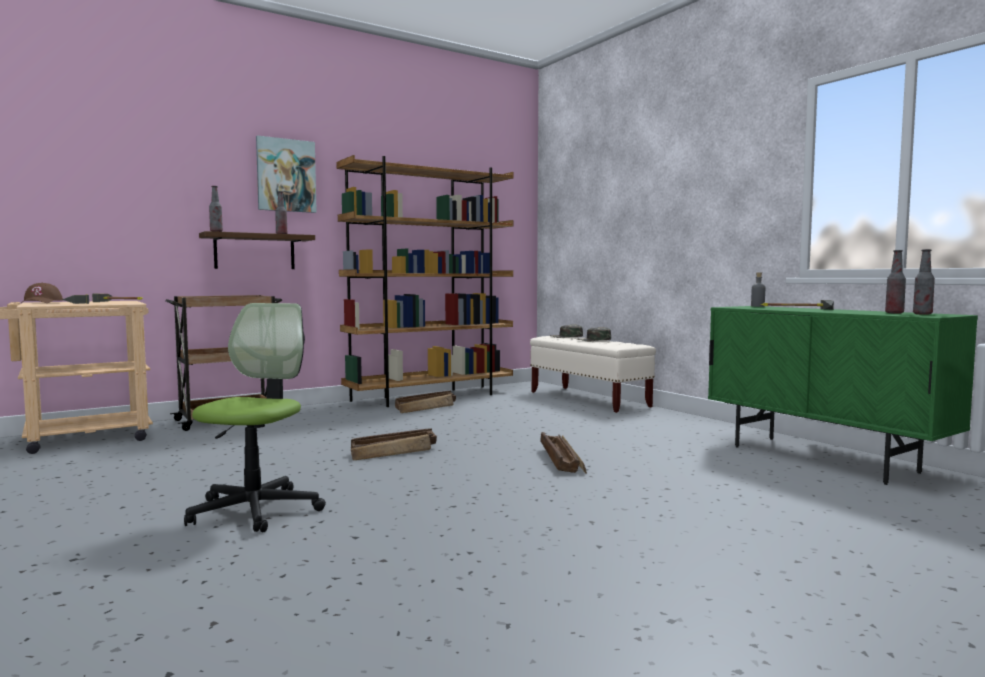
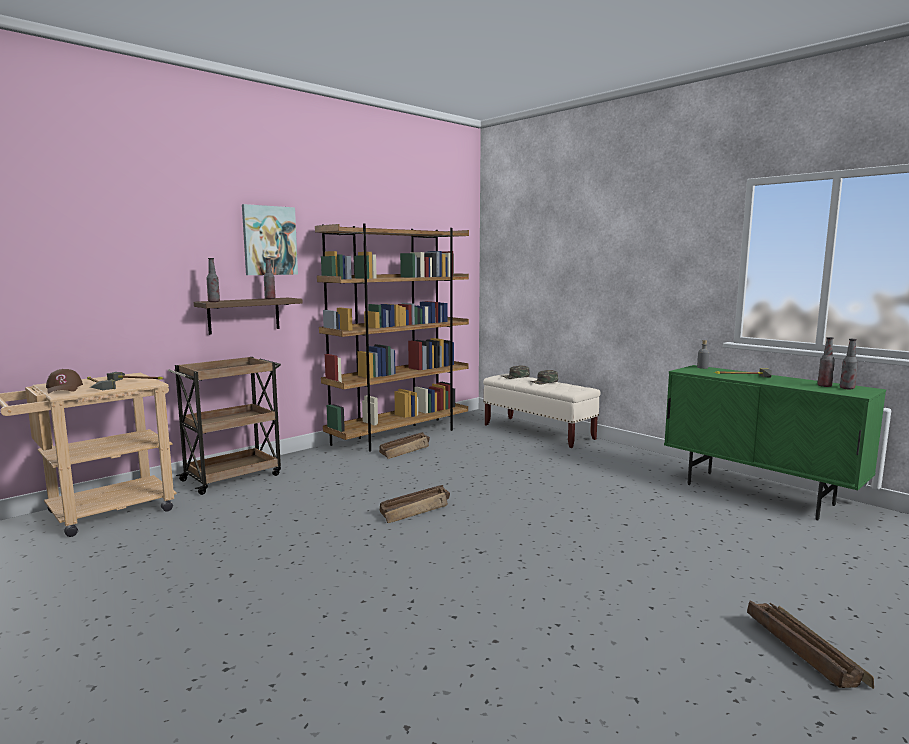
camera: 10 degrees left, 5 degrees up
office chair [184,303,326,532] -> none
crate [540,432,587,473] -> crate moved to [747,601,874,689]

